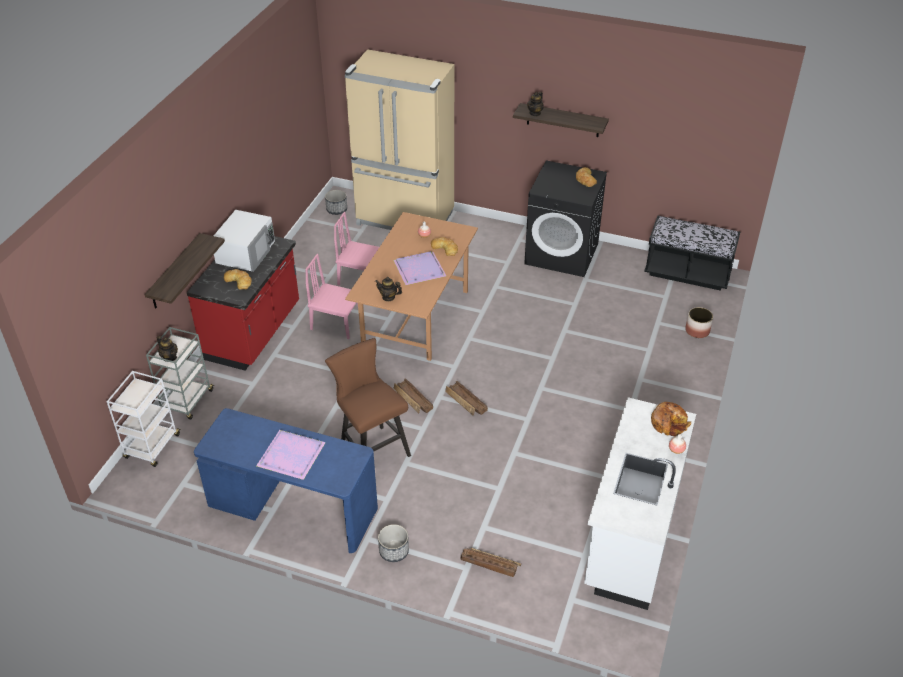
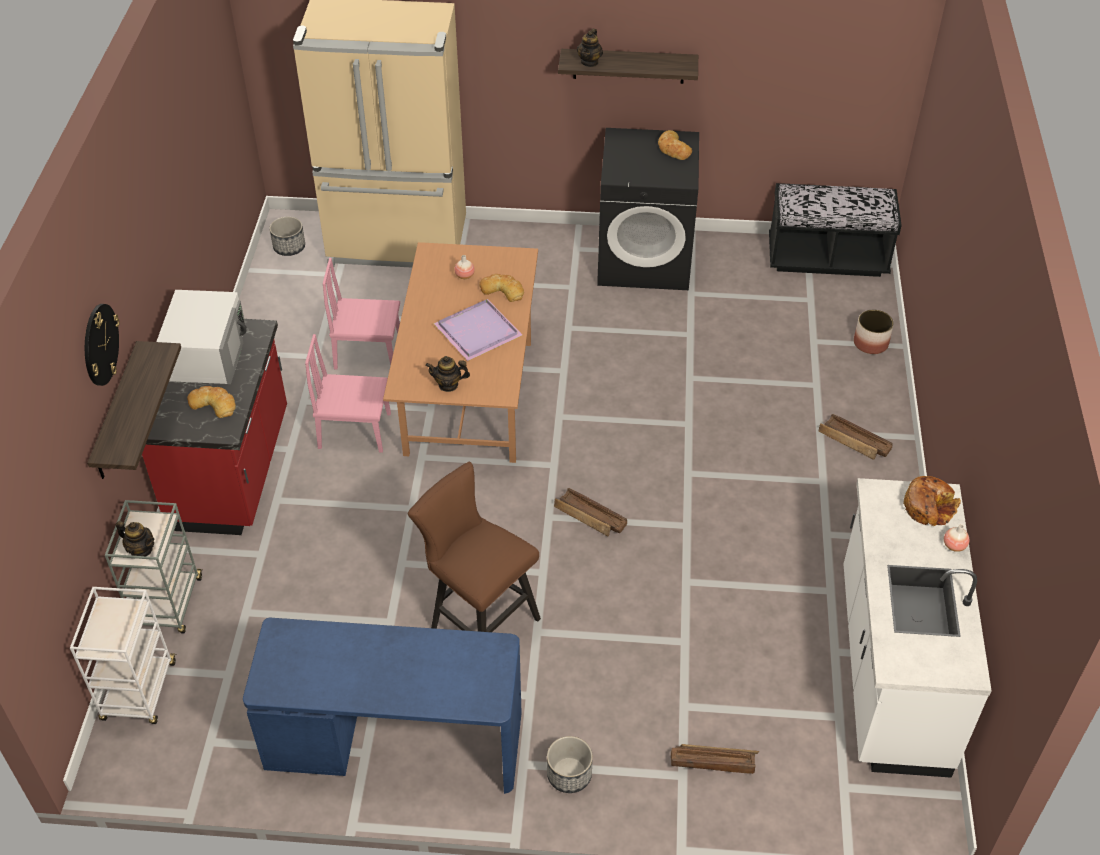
camera: 15 degrees left, 5 degrees up
purple tray [256,430,326,480] -> none
crate [394,379,433,413] -> crate moved to [819,414,893,460]
none -> wall clock [85,304,120,386]

